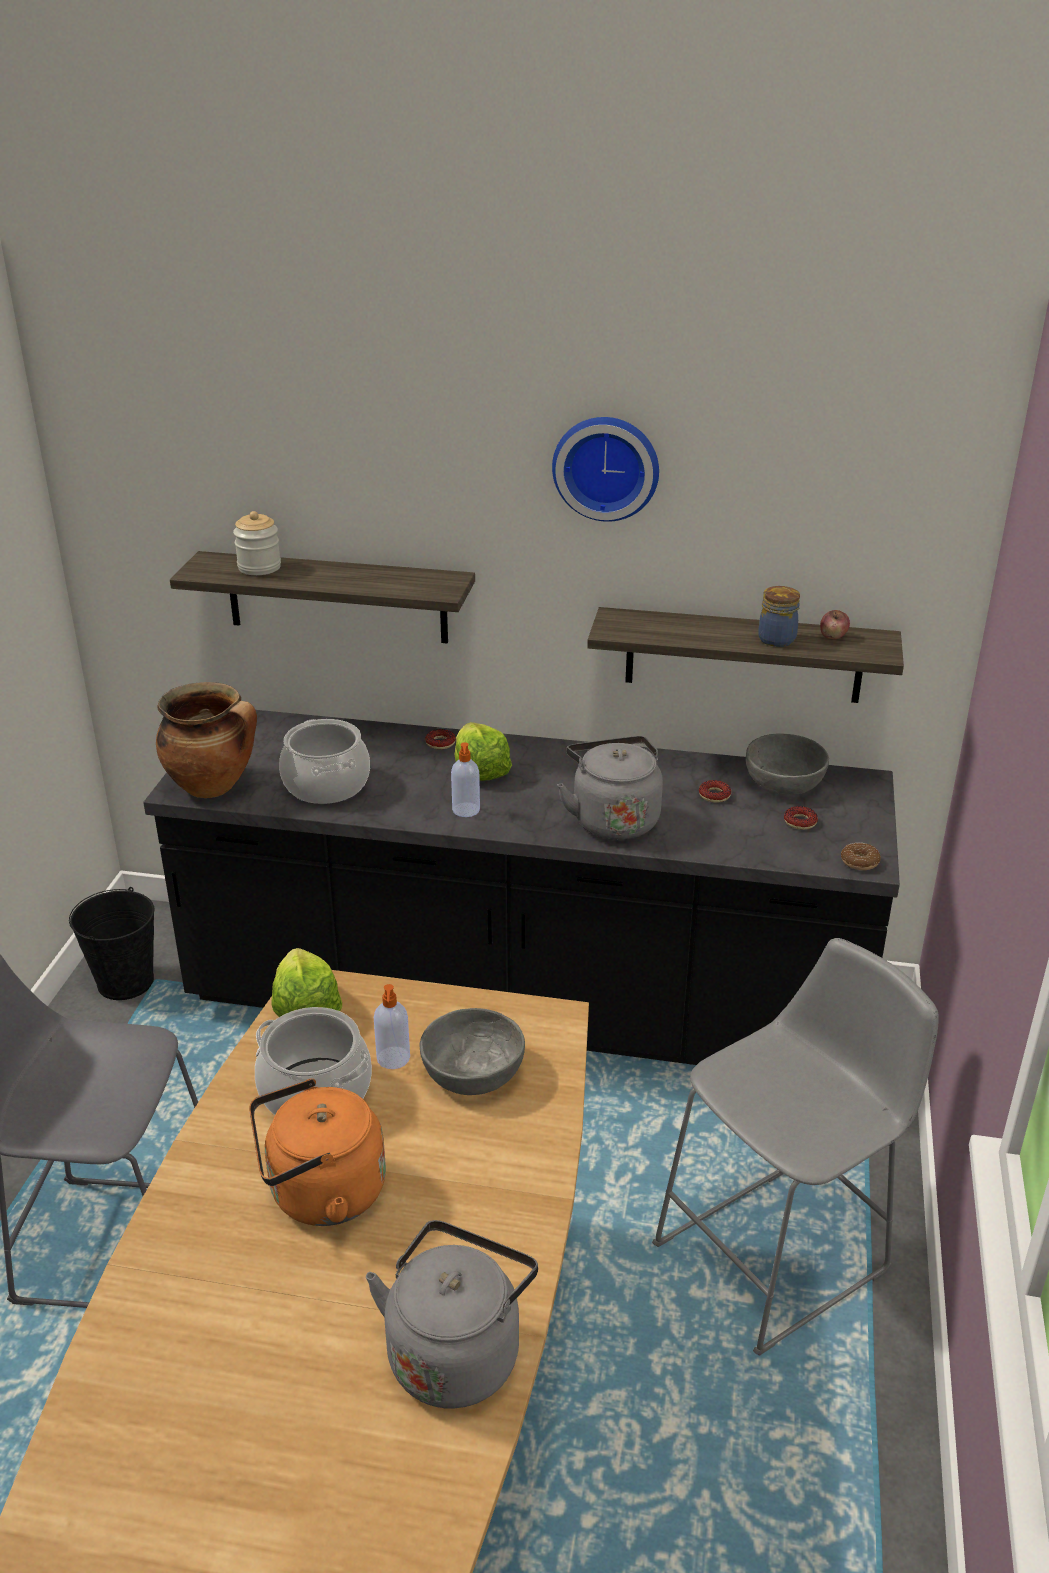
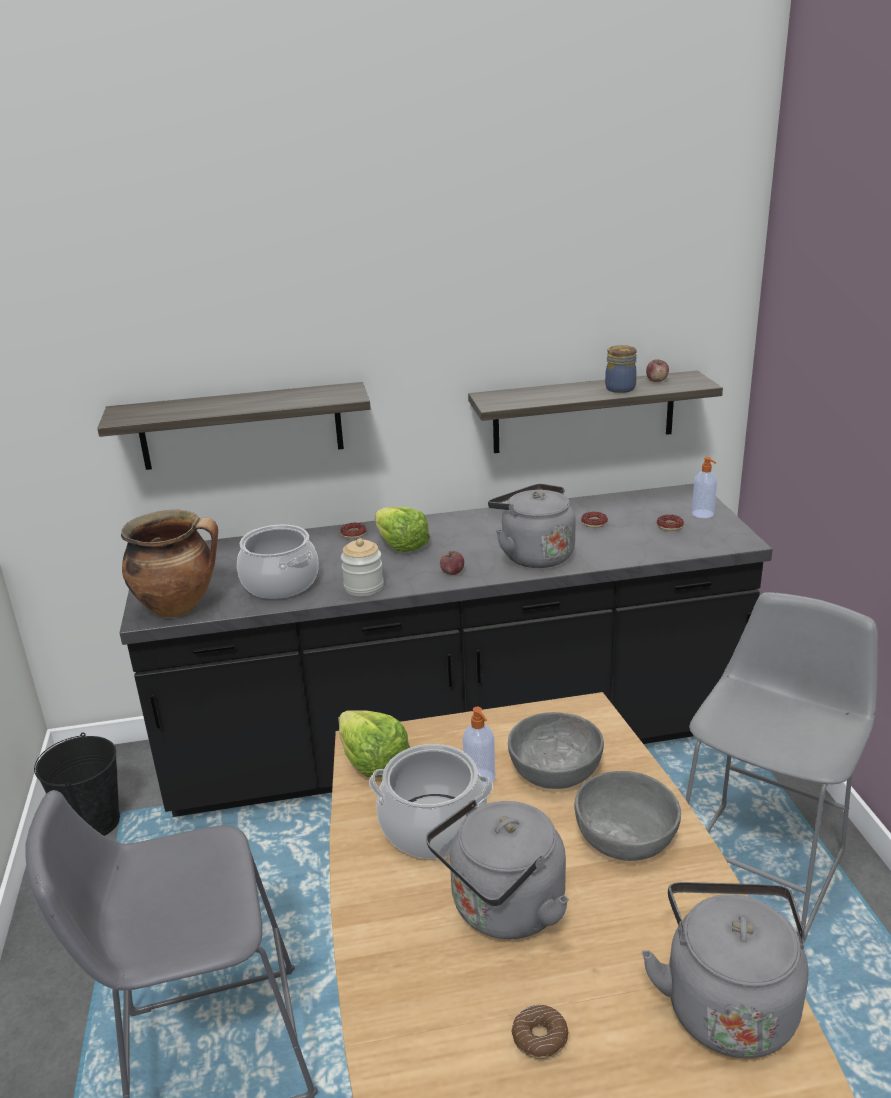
camera: 20 degrees left, 5 degrees down
jar [233,511,281,575] -> jar moved to [341,538,384,596]
orange kettle [249,1079,386,1226] -> grey kettle [426,799,569,939]
soap dispenser [451,742,480,817] -> soap dispenser moved to [692,457,717,518]
wall clock [552,417,659,522] -> none
grey bowl [746,734,829,795] -> grey bowl moved to [574,771,681,861]
donut [841,843,881,870] -> donut moved to [512,1005,568,1059]
none -> apple [440,551,464,575]

